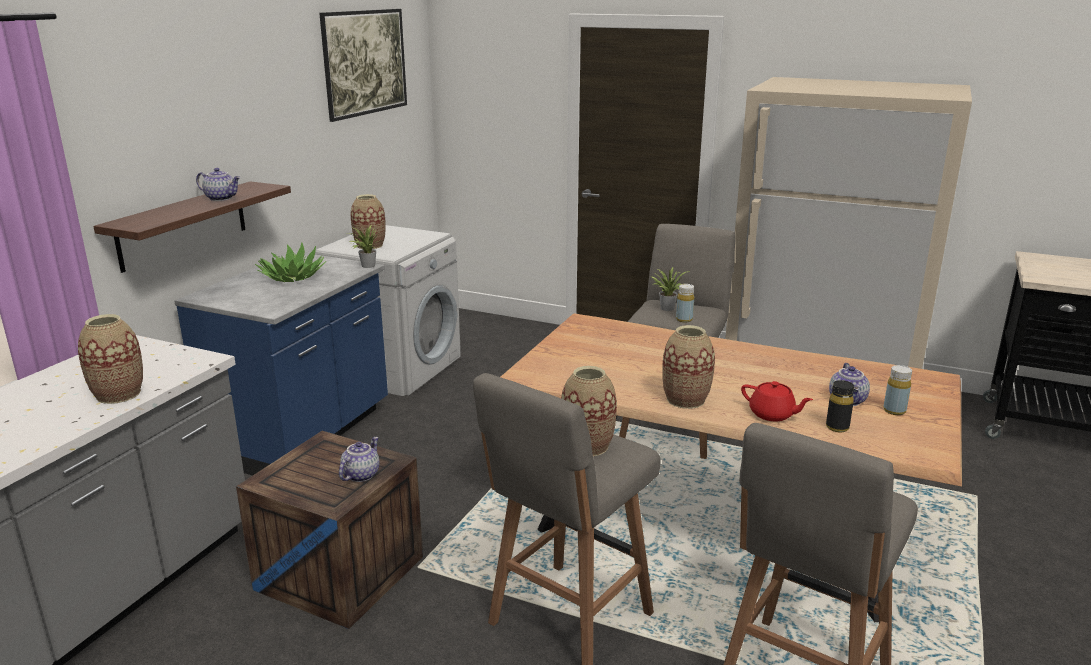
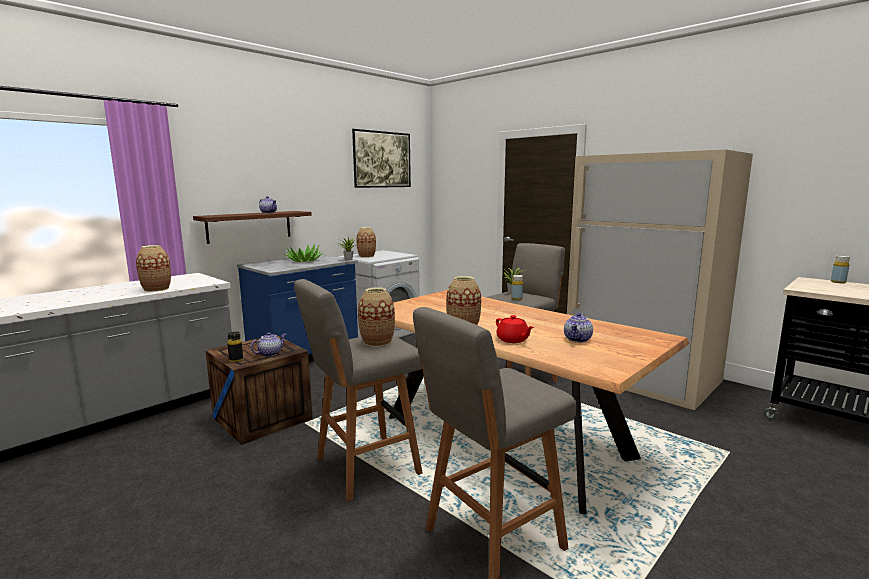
camera: 20 degrees right, 10 degrees down
black bottle [826,380,854,432] -> black bottle moved to [227,332,243,362]
yellow bottle [883,365,912,415] -> yellow bottle moved to [831,256,850,283]

